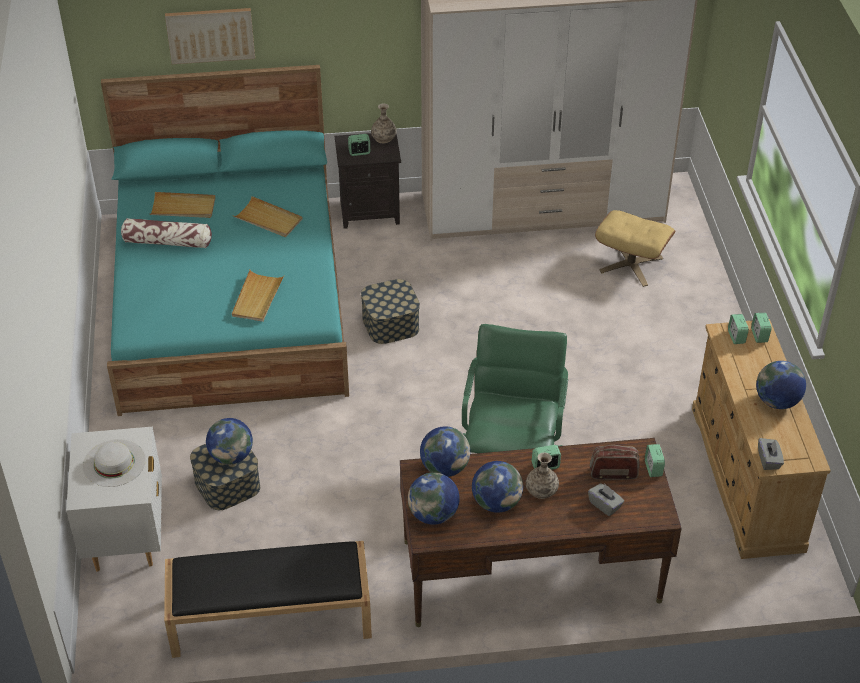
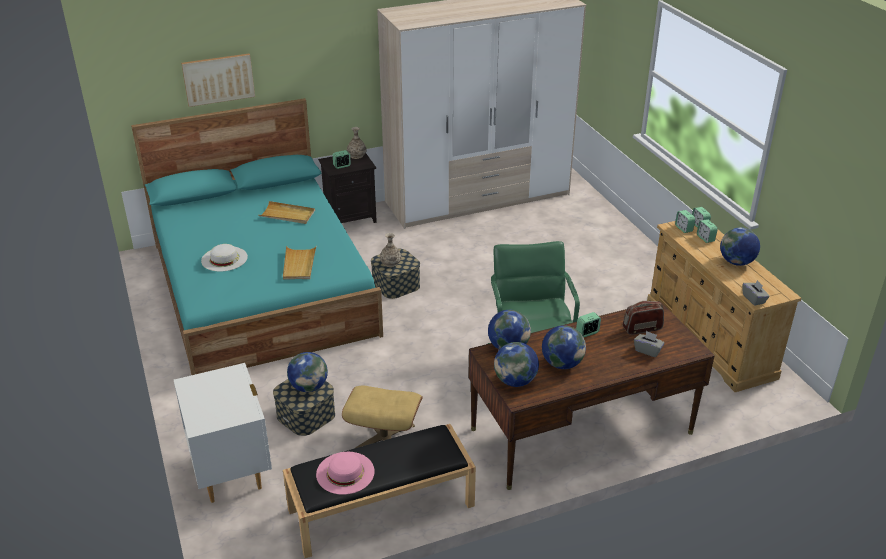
camera: 15 degrees left, 10 degrees down
white hat [83,439,146,487] -> white hat moved to [201,244,248,272]
pillow [121,218,212,248] -> none
beige tray [150,192,216,218] -> none
vase [526,452,559,499] -> vase moved to [380,233,402,267]
beige ottoman [595,210,676,287] -> beige ottoman moved to [342,386,423,448]
alarm clock [645,444,665,477] -> alarm clock moved to [697,219,718,243]
none -> pink hat [316,452,375,495]

